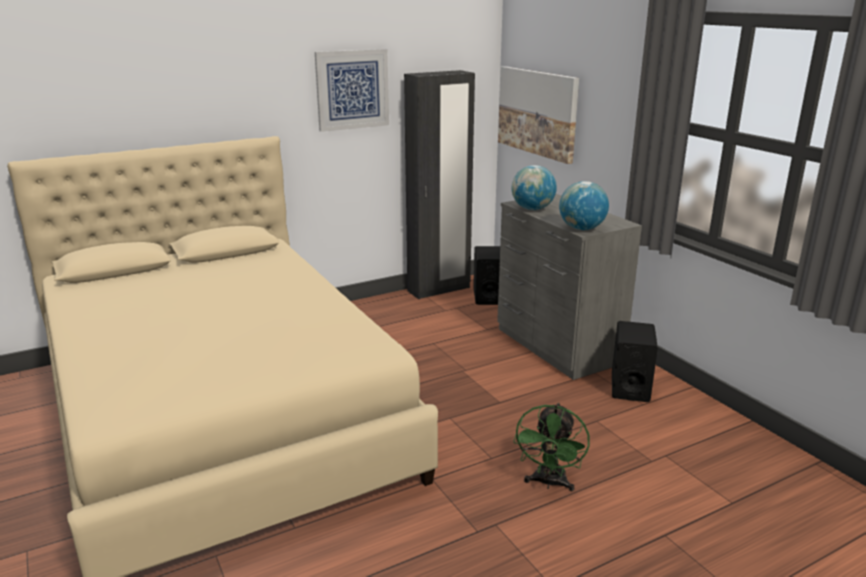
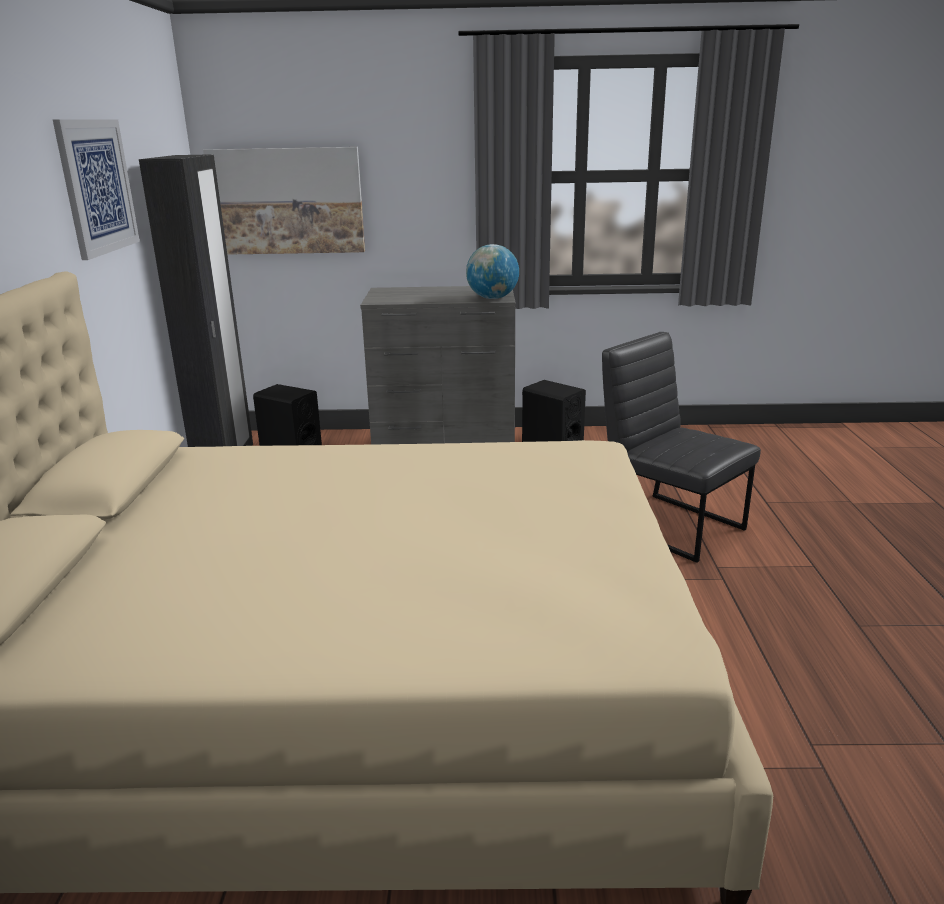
camera: 60 degrees left, 0 degrees up
globe [512,165,557,210] -> none
green fan [513,403,590,491] -> grey chair [602,332,761,563]

